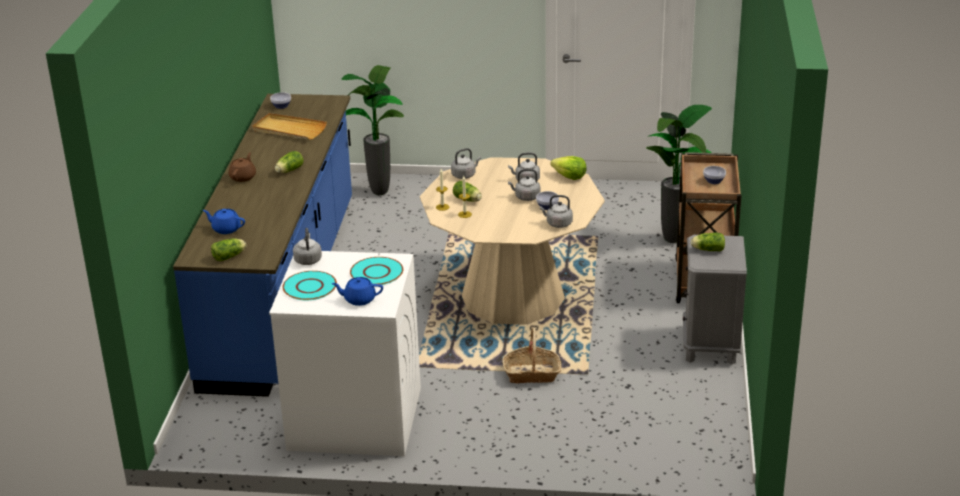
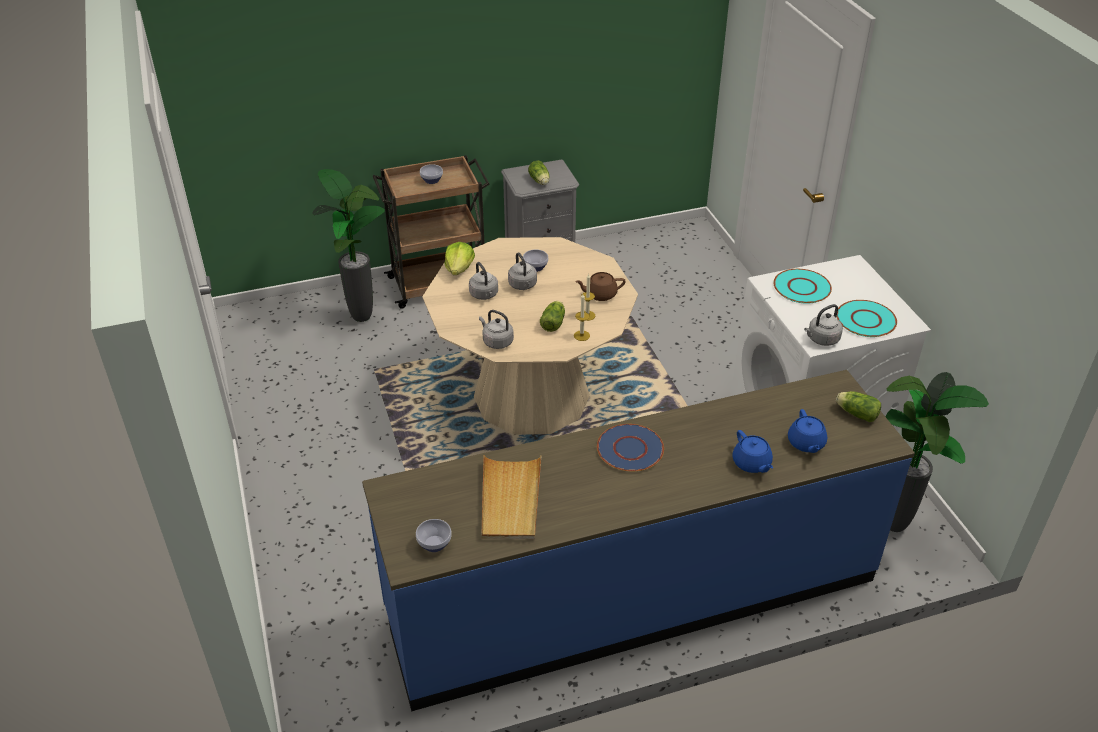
camera: 115 degrees left, 10 degrees up
brown teapot [229,152,256,182] -> brown teapot moved to [575,272,626,301]
lettuce [275,151,304,173] -> blue plate [597,424,664,472]
blue teapot [331,277,383,306] -> blue teapot moved to [732,430,773,473]
potted plant [342,65,404,195] -> potted plant moved to [886,372,989,532]
basket [502,328,561,384] -> none
grey kettle [540,195,573,228] -> none

